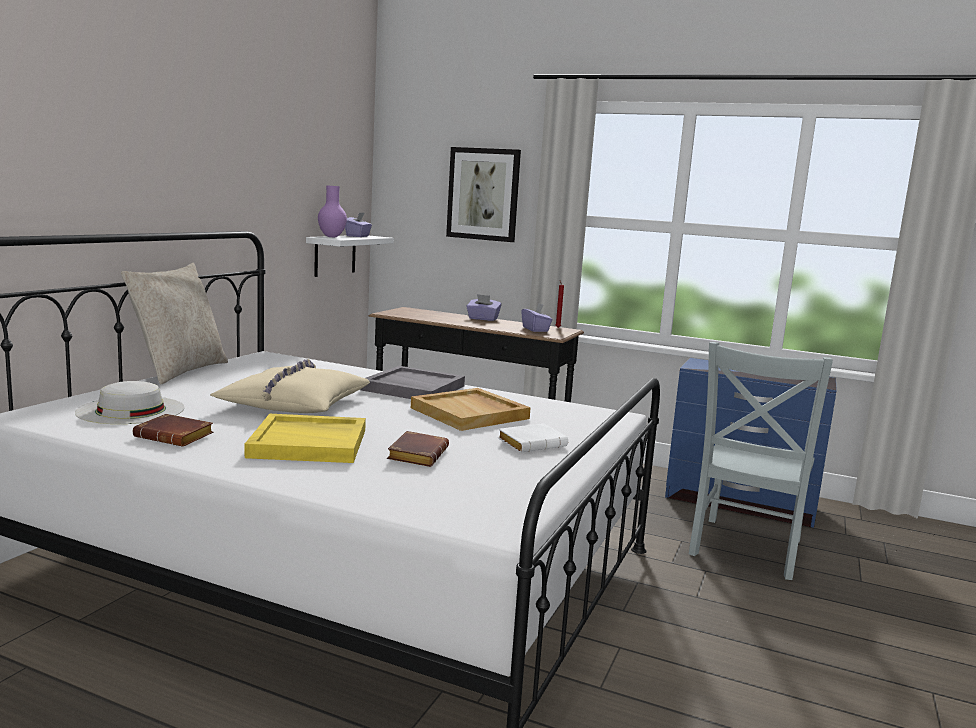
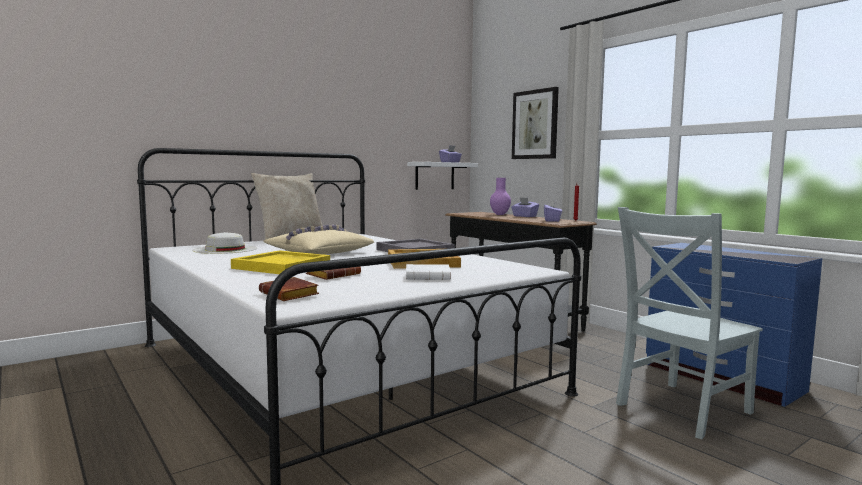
camera: 30 degrees right, 5 degrees down
brown book [133,414,213,447] -> brown book moved to [259,277,319,301]
purple vase [318,185,347,237] -> purple vase moved to [490,178,511,215]

